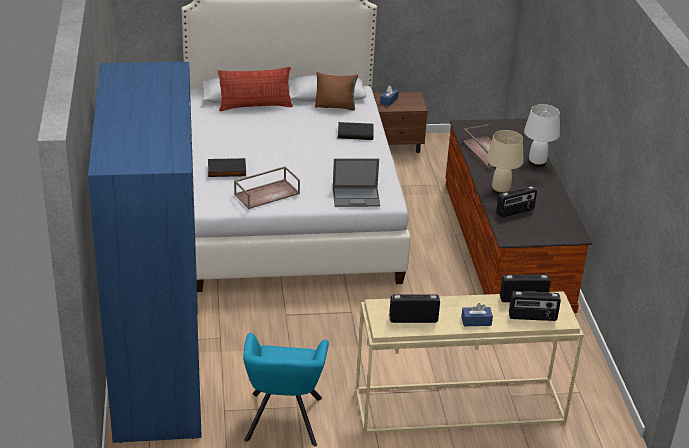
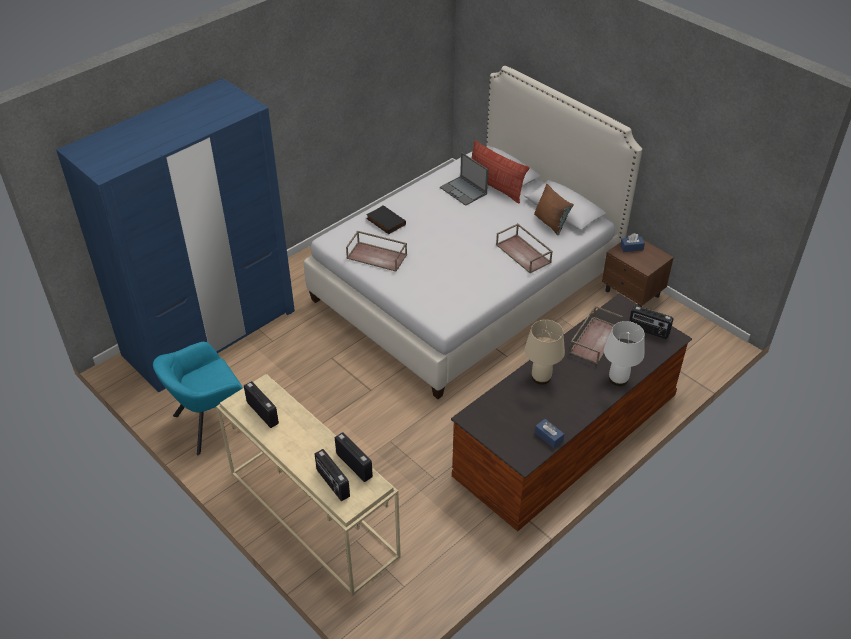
camera: 55 degrees right, 10 degrees up
laptop [333,159,380,207] -> laptop moved to [440,152,488,206]
black book [338,122,373,140] -> brown tray [496,223,553,273]
blue tissue box [461,303,493,326] -> blue tissue box moved to [535,419,564,448]
radio [496,186,537,218] -> radio moved to [629,305,673,339]

